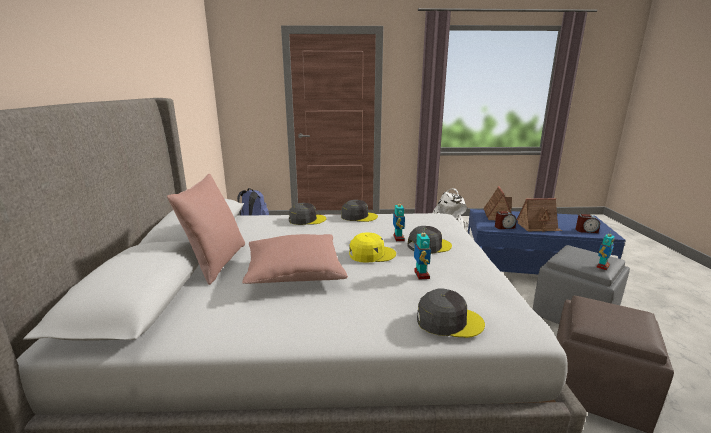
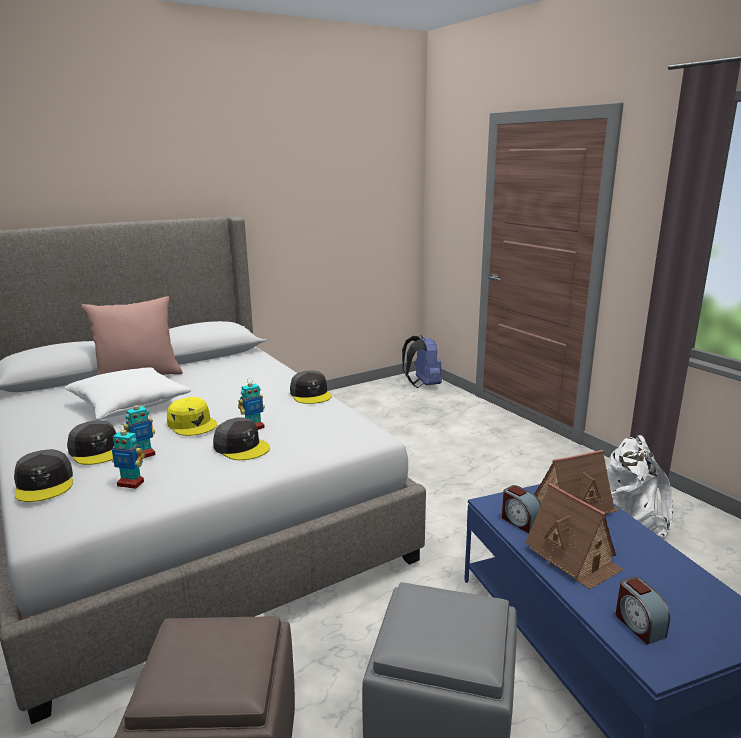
camera: 60 degrees right, 0 degrees up
pink pillow [242,234,348,284] -> white pillow [64,368,191,420]
grey cap [289,203,326,225] -> grey cap moved to [67,420,117,465]
toy robot [597,232,615,270] -> toy robot moved to [112,425,145,489]

